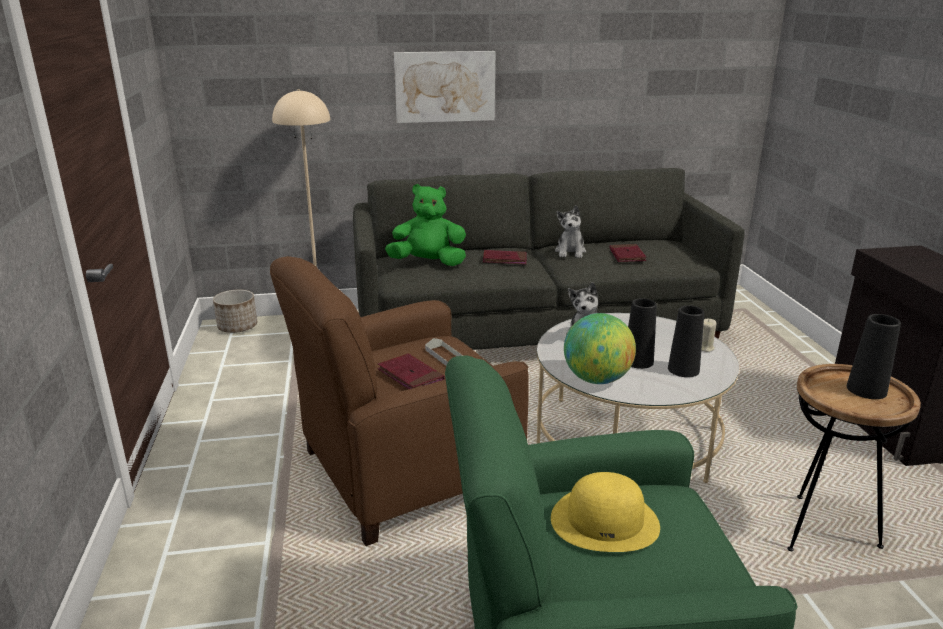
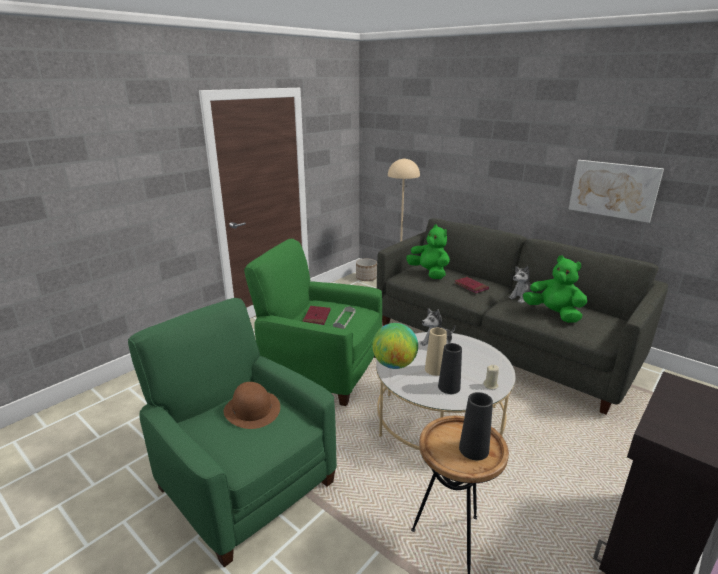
camera: 50 degrees right, 0 degrees up
brown armchair [270,256,529,546] -> green armchair [244,239,382,406]
picture [394,51,495,123] -> picture moved to [569,160,664,223]
yellow hat [551,472,660,552] -> brown hat [224,382,280,429]
red book [610,244,646,262] -> green plush toy [523,256,587,323]
black vase [628,298,657,369] -> beige vase [425,328,447,376]

